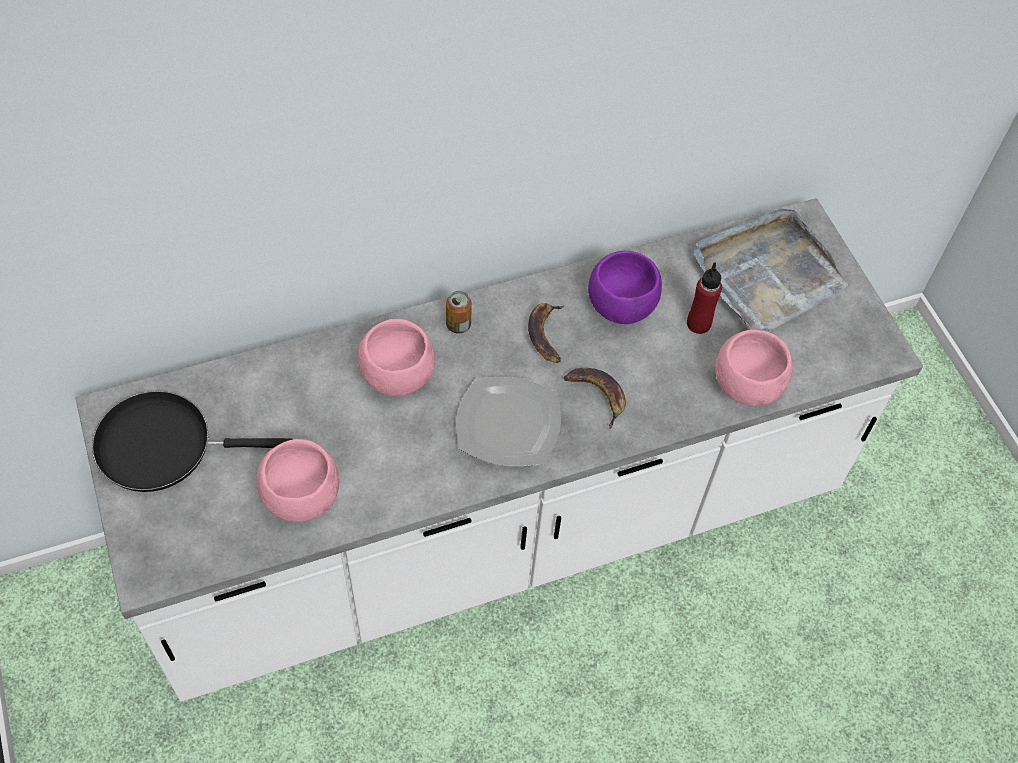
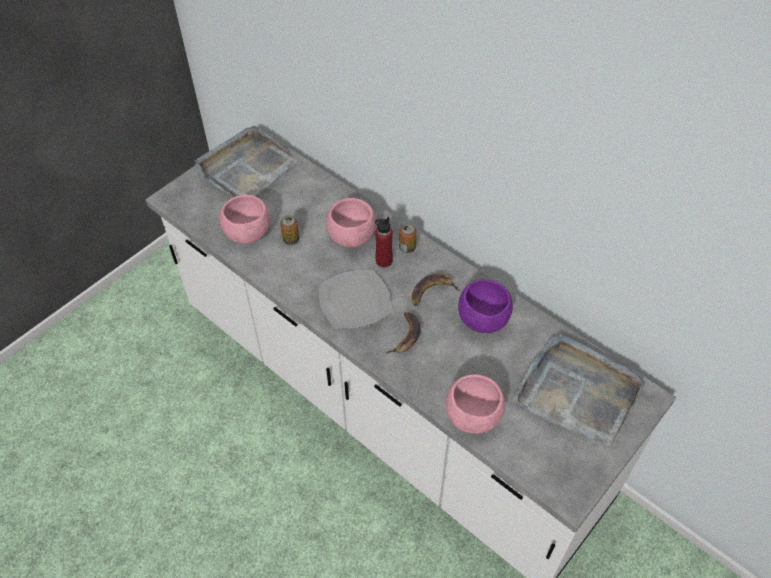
camera: 65 degrees right, 5 degrees down
black frying pan [92,391,293,492] -> grey tray [195,127,297,197]
red bottle [687,263,722,334] -> red bottle moved to [375,217,393,267]
none -> can [280,215,299,245]

